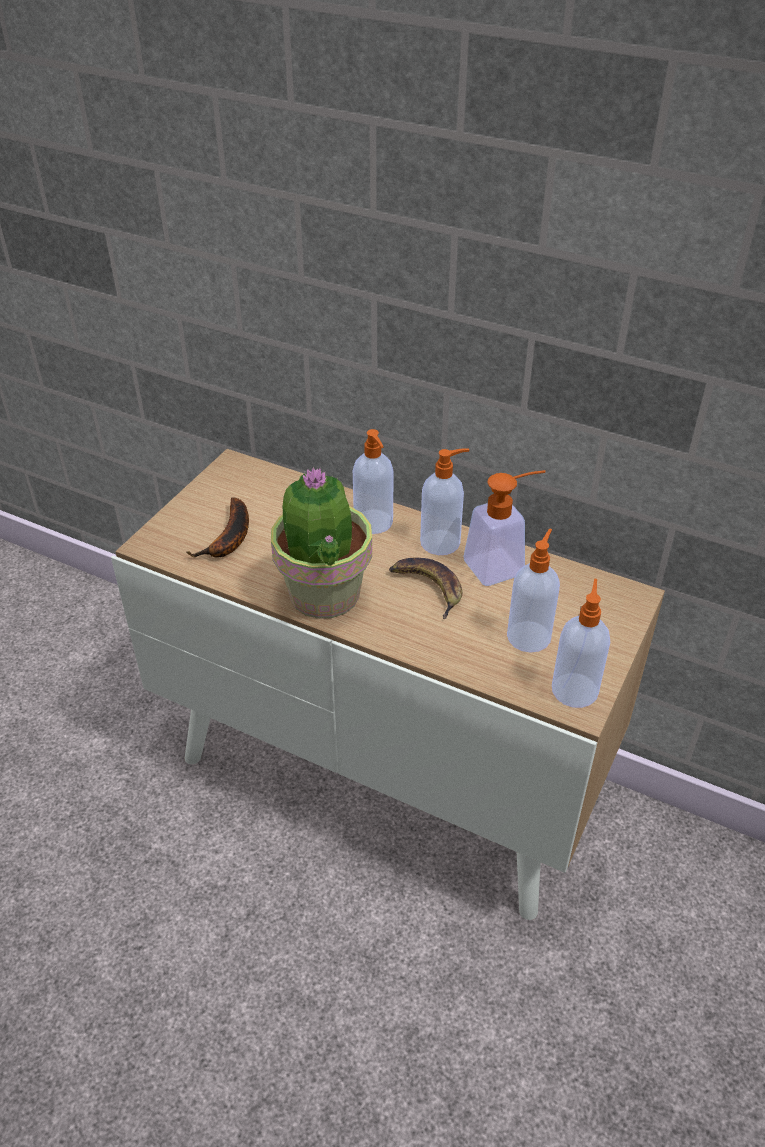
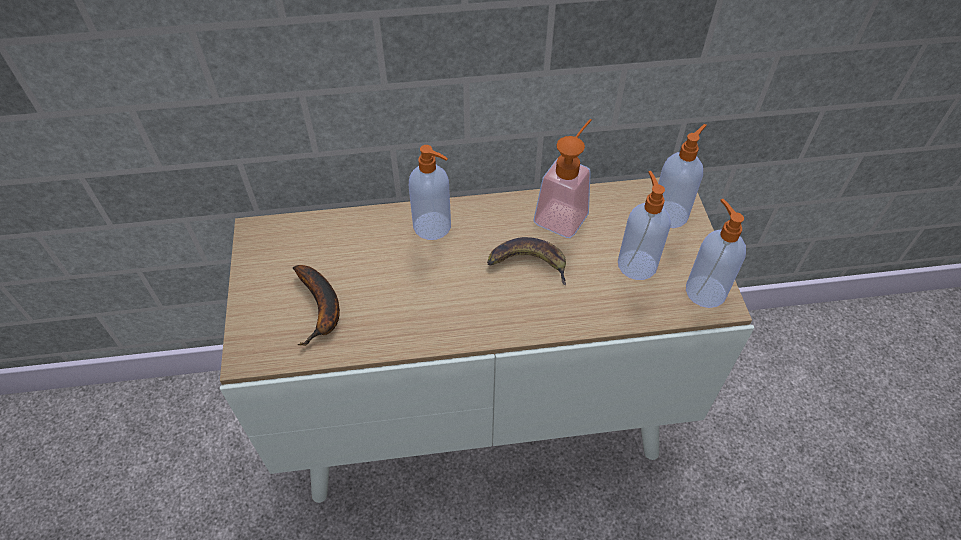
camera: 35 degrees left, 10 degrees up
potted plant [271,467,372,619] -> none
soap dispenser [420,448,469,555] -> soap dispenser moved to [658,124,706,228]

